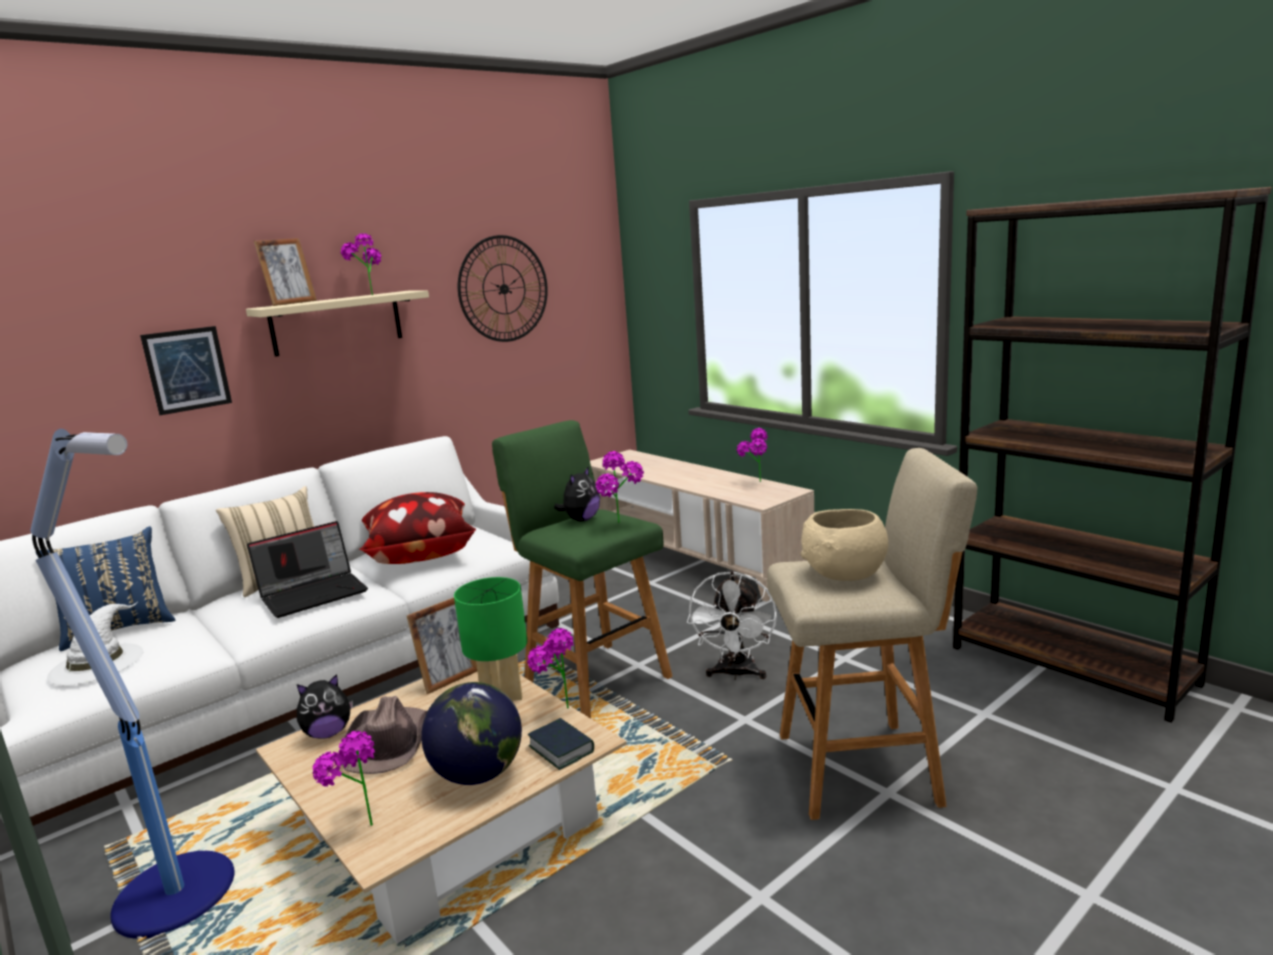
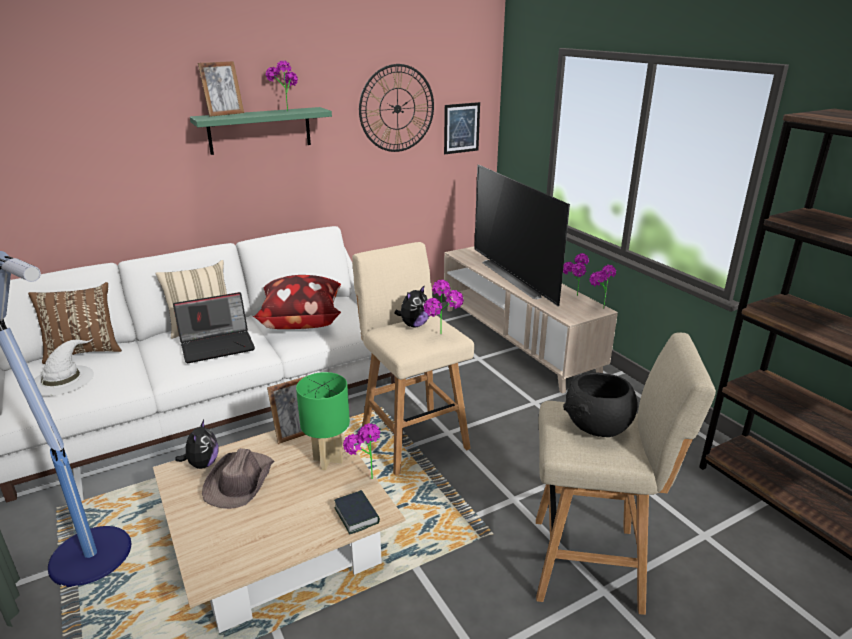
camera: 10 degrees right, 10 degrees up
blue pillow [36,526,175,651] -> brown pillow [28,282,122,364]
picture [140,326,232,415] -> picture moved to [444,102,480,154]
beige shelf [246,290,429,357] -> green shelf [190,107,332,155]
plush toy [297,674,353,739] -> plush toy turned 75 degrees counterclockwise [175,419,219,469]
potted plant [312,731,375,826] -> potted plant moved to [589,265,616,309]
globe [421,682,522,785] -> none
green stool [492,420,673,718] -> beige stool [352,242,474,476]
white fan [687,571,777,680] -> none
beige bowl [801,509,888,581] -> black bowl [563,372,638,437]
none -> television [474,164,570,307]

